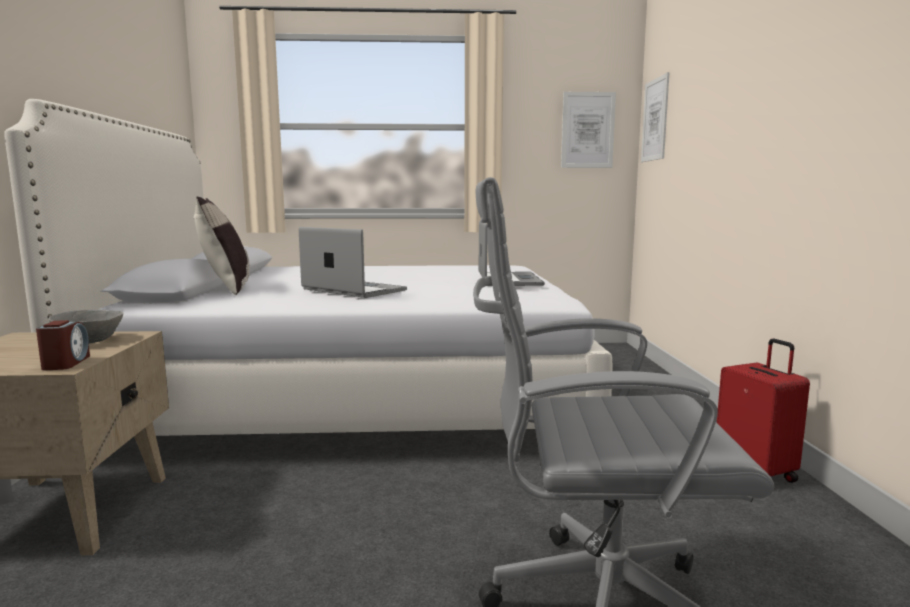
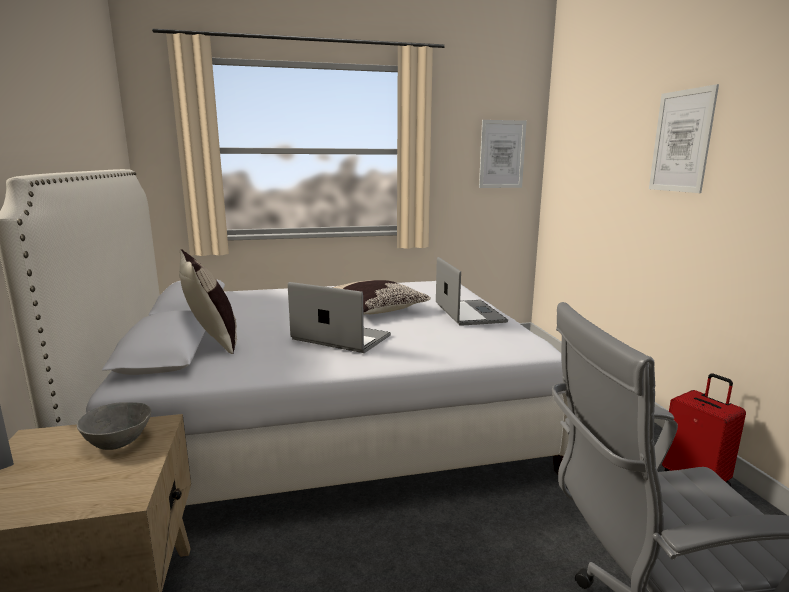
camera: 10 degrees left, 5 degrees up
alarm clock [36,320,90,370] -> none
picture [641,72,670,162] -> picture moved to [649,84,719,193]
none -> pillow [332,280,431,315]

